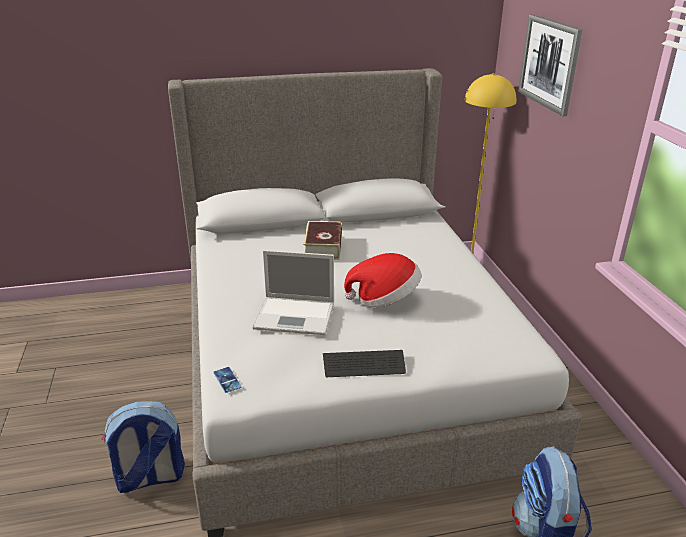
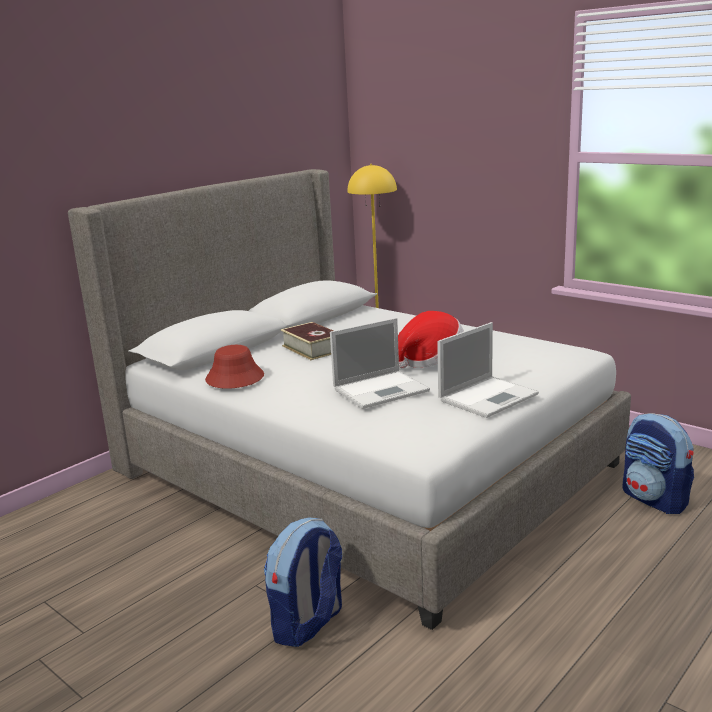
camera: 35 degrees left, 10 degrees down
phone [214,367,241,393] -> none
keyboard [323,350,406,377] -> laptop [437,322,539,418]
picture [518,14,582,116] -> none
none -> red hat [205,345,264,389]

